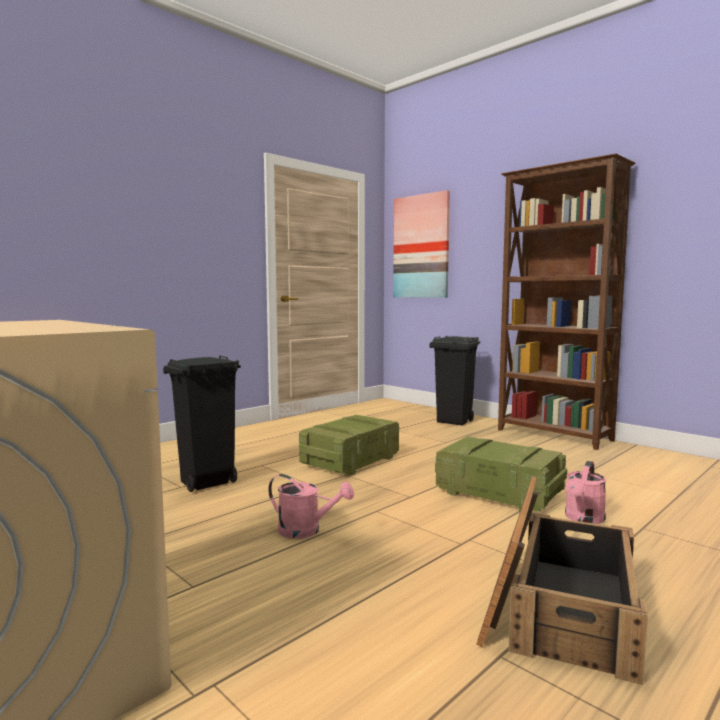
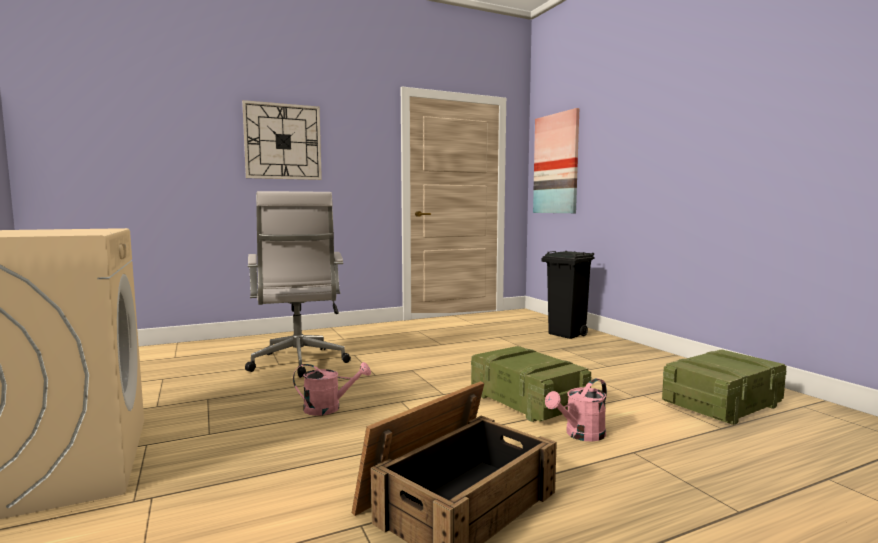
camera: 20 degrees right, 0 degrees up
black trash can [163,356,241,492] -> white office chair [245,191,351,378]
pink watering can [268,474,354,539] -> pink watering can turned 45 degrees counterclockwise [293,362,371,416]
crate [299,415,399,476] -> crate moved to [662,349,786,425]
brown bookcase [498,153,635,450] -> none
none -> wall clock [242,100,322,180]

